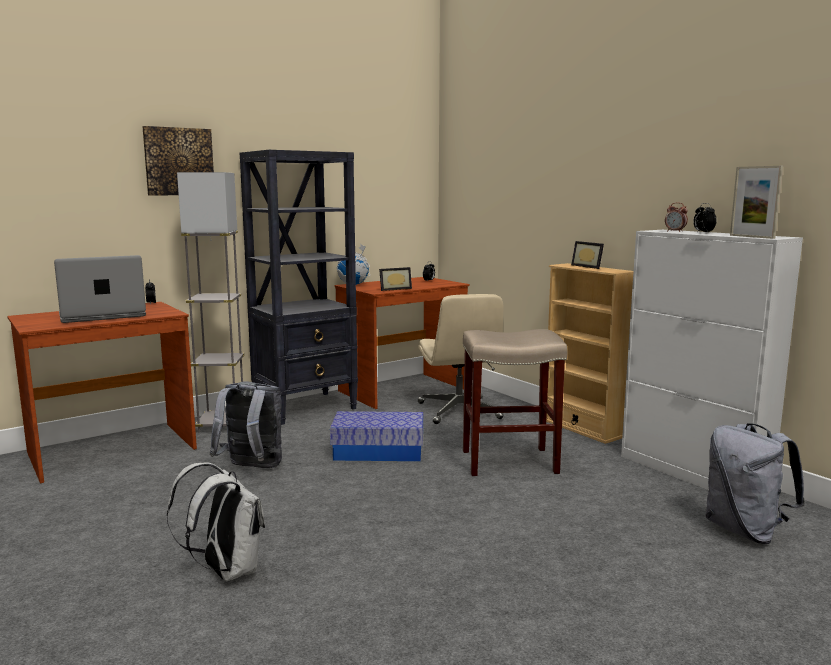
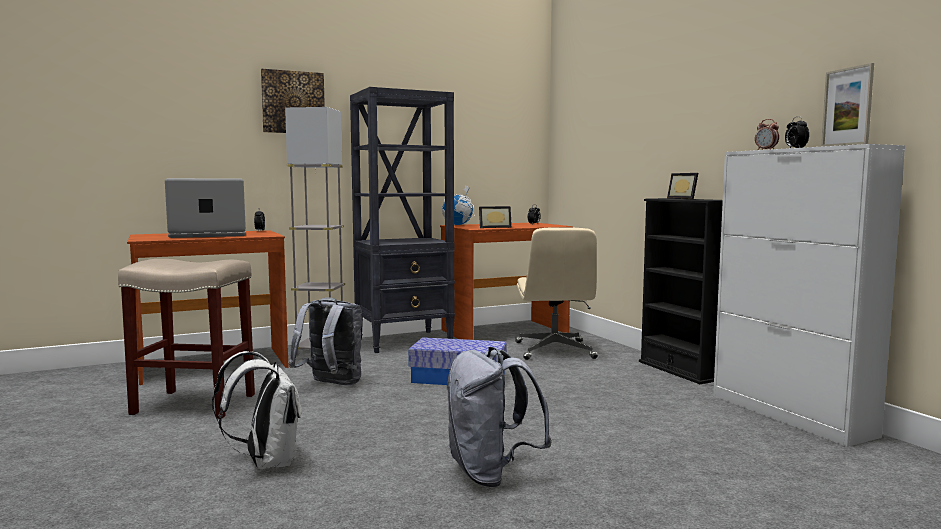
camera: 10 degrees right, 5 degrees down
beige stool [463,329,567,476] -> beige stool moved to [118,259,255,419]
beige bookcase [546,263,634,444] -> black bookcase [639,198,723,384]
grey backpack [706,423,805,544] -> grey backpack moved to [447,347,552,487]

